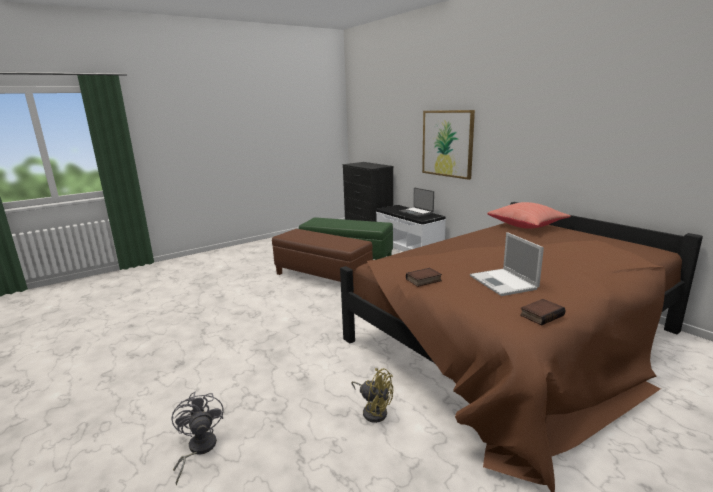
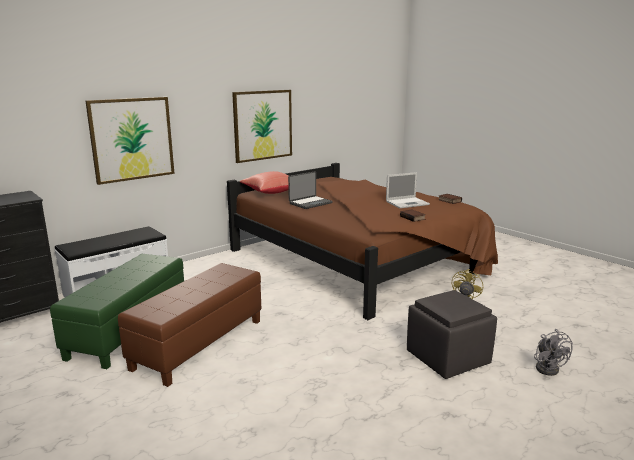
camera: 95 degrees left, 0 degrees up
grey fan [171,392,224,485] -> grey fan turned 75 degrees counterclockwise [534,329,573,376]
laptop [399,188,434,217] -> laptop moved to [288,171,333,209]
none -> picture [232,90,292,163]
none -> grey ottoman [407,290,497,379]

